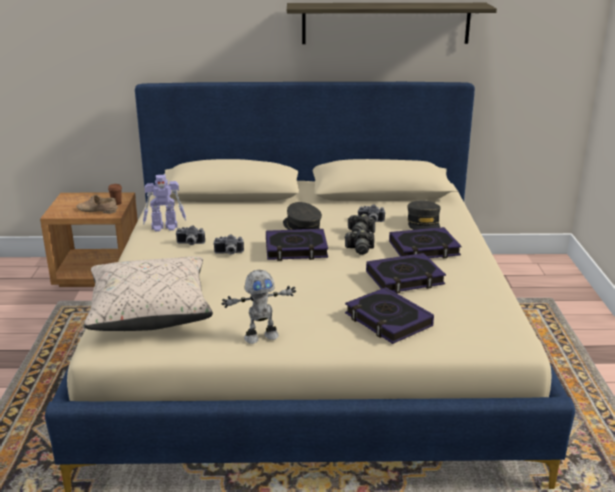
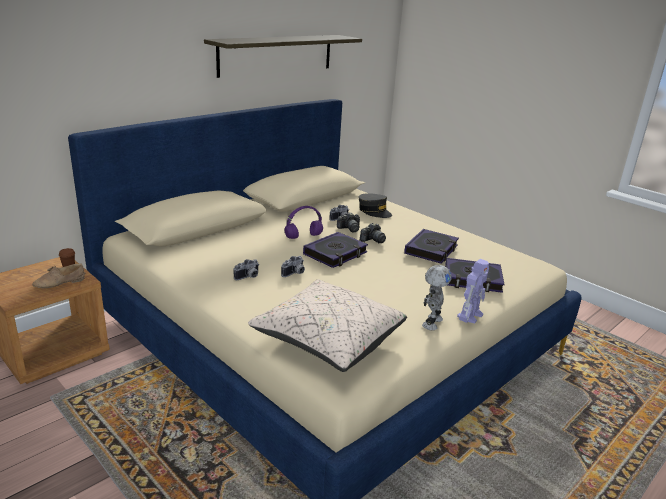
camera: 45 degrees left, 0 degrees up
toy robot [143,174,186,232] -> toy robot moved to [457,259,489,323]
grey cap [283,202,322,230] -> purple headphones [285,206,323,239]
book [389,227,461,258] -> none

